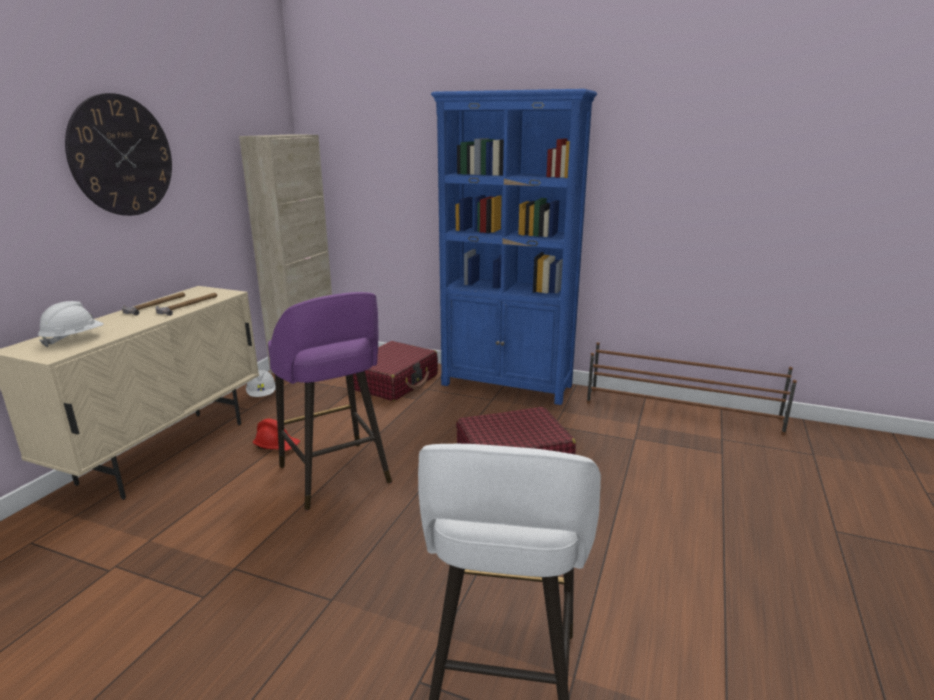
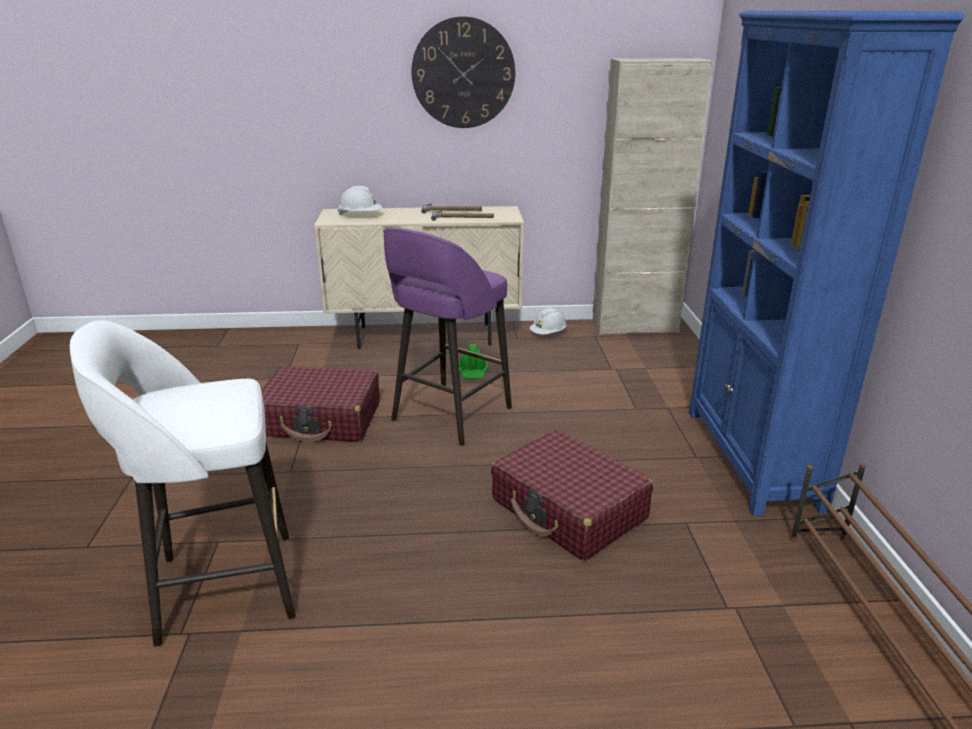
camera: 65 degrees right, 5 degrees up
red hard hat [253,419,300,451] -> green hard hat [459,344,488,379]
red suitcase [346,341,438,401] -> red suitcase moved to [261,366,380,442]

